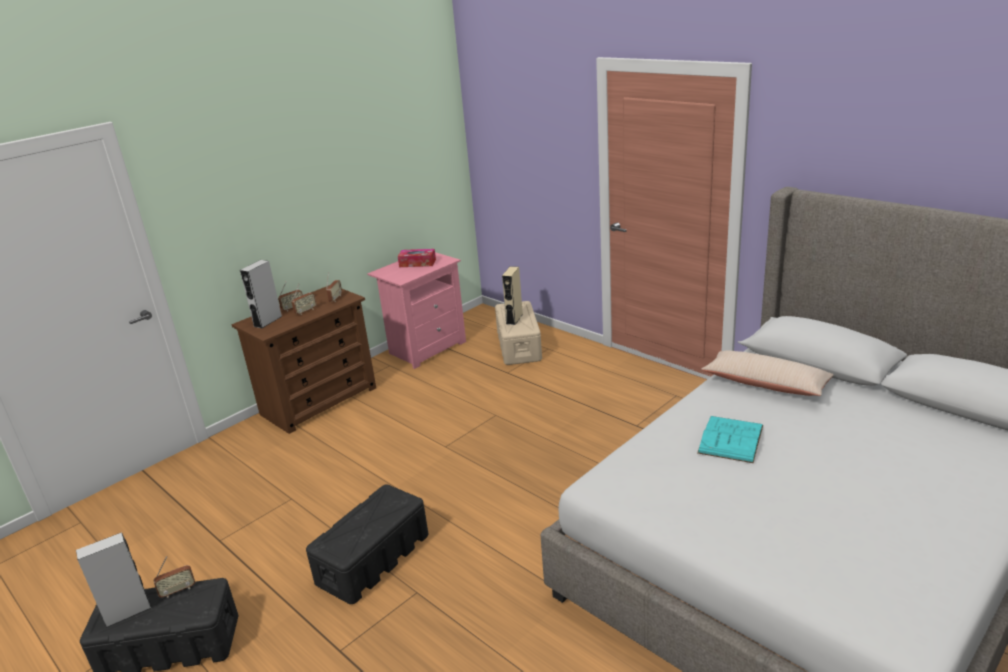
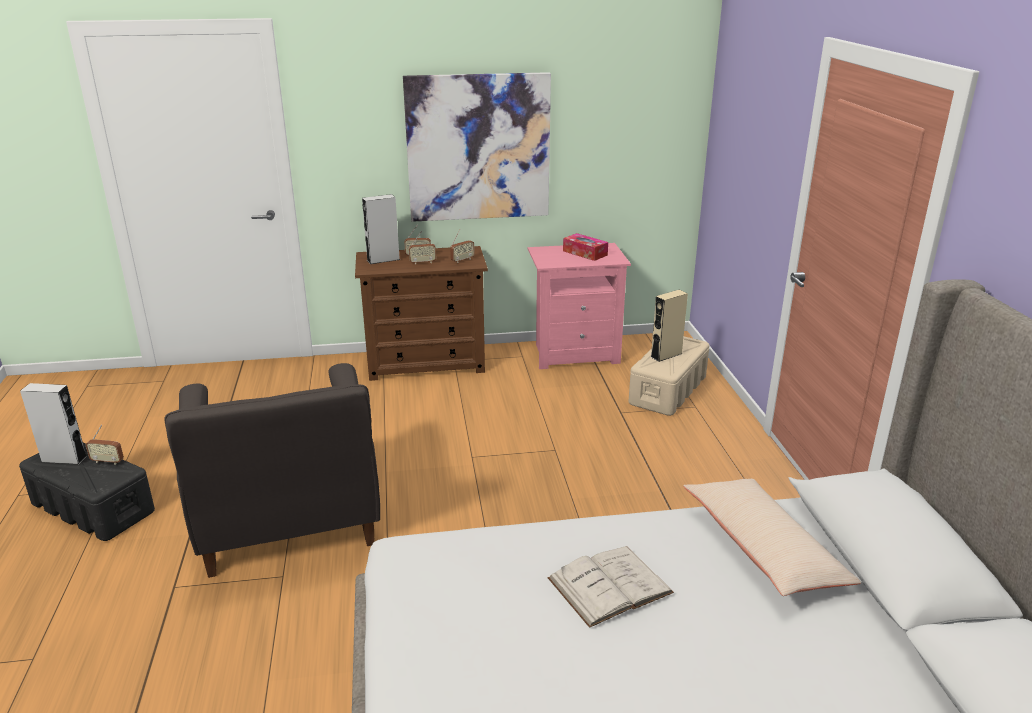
camera: 35 degrees right, 0 degrees up
black storage box [306,484,428,604] -> grey armchair [164,363,380,578]
turquoise book [697,416,763,463] -> white book [548,546,674,628]
none -> picture [403,72,551,222]

